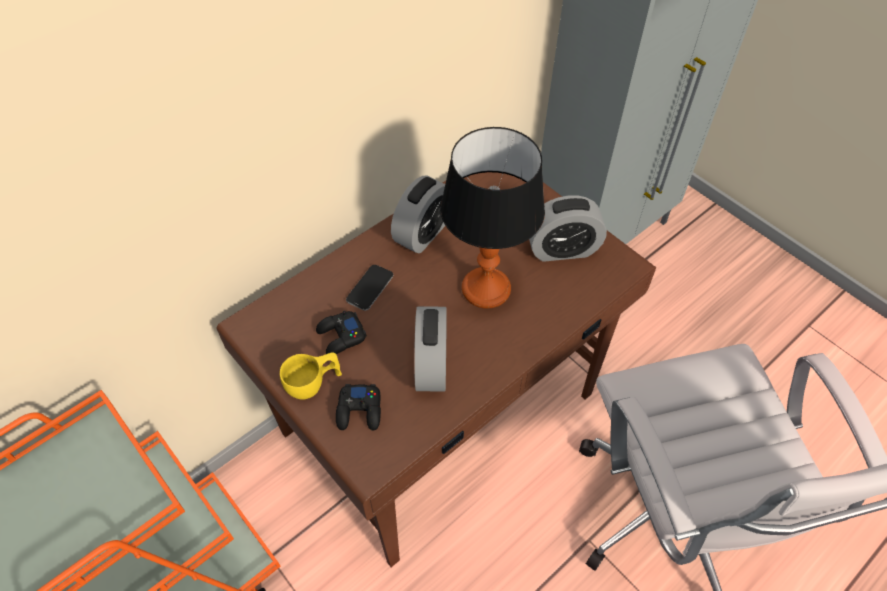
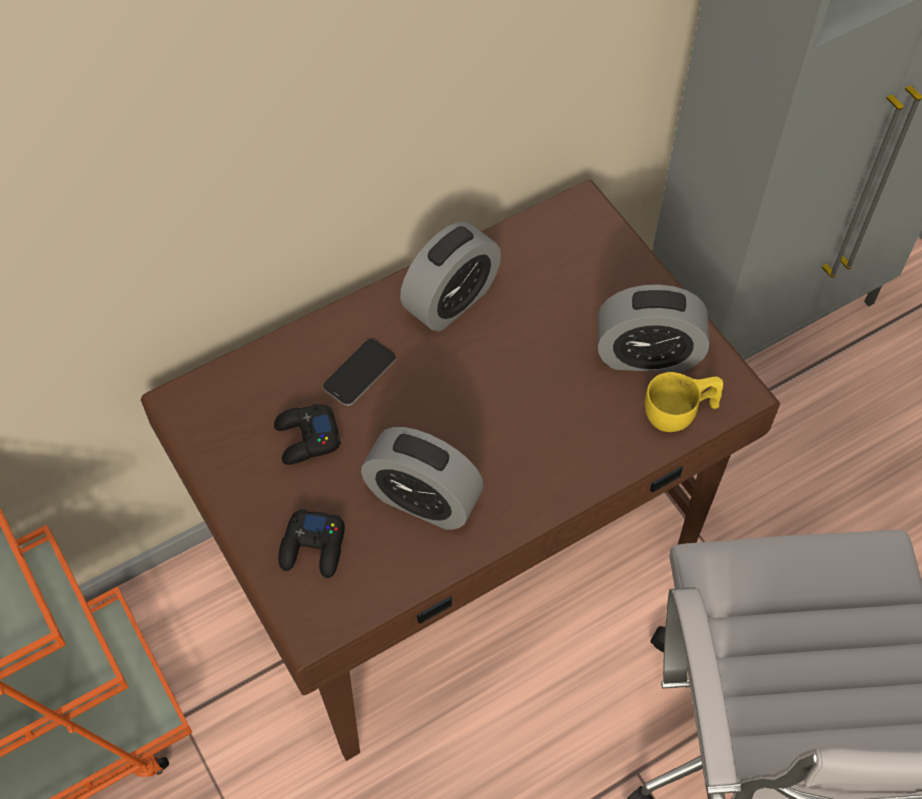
camera: 10 degrees right, 5 degrees up
yellow cup [280,353,342,400] -> yellow cup moved to [645,372,723,432]
alarm clock [414,306,447,392] -> alarm clock turned 75 degrees counterclockwise [361,427,484,530]
table lamp [440,127,545,309] -> none

